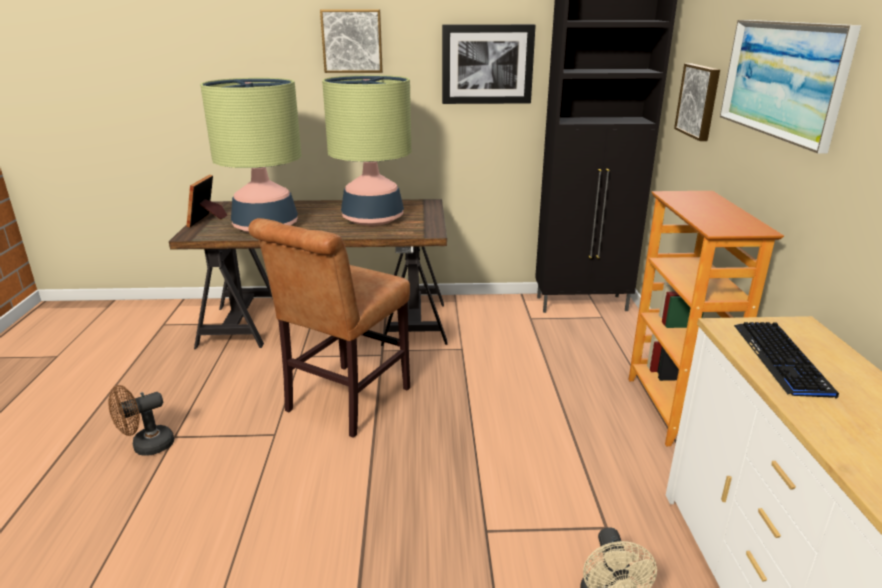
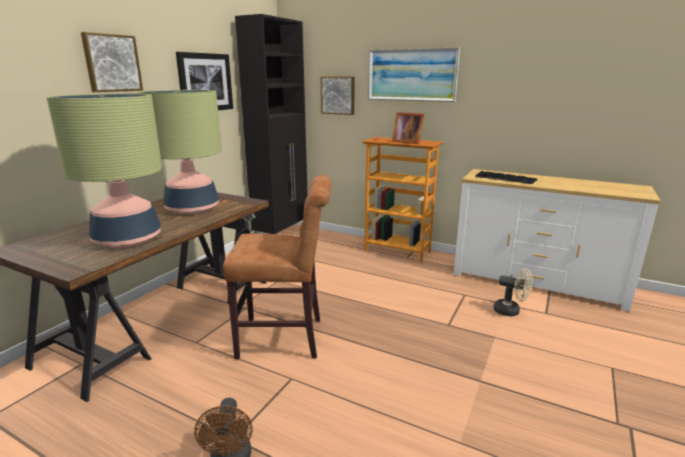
camera: 60 degrees left, 5 degrees down
picture frame [186,175,228,227] -> picture frame moved to [392,112,424,144]
brown chair [249,218,410,438] -> brown chair turned 60 degrees counterclockwise [223,175,331,359]

